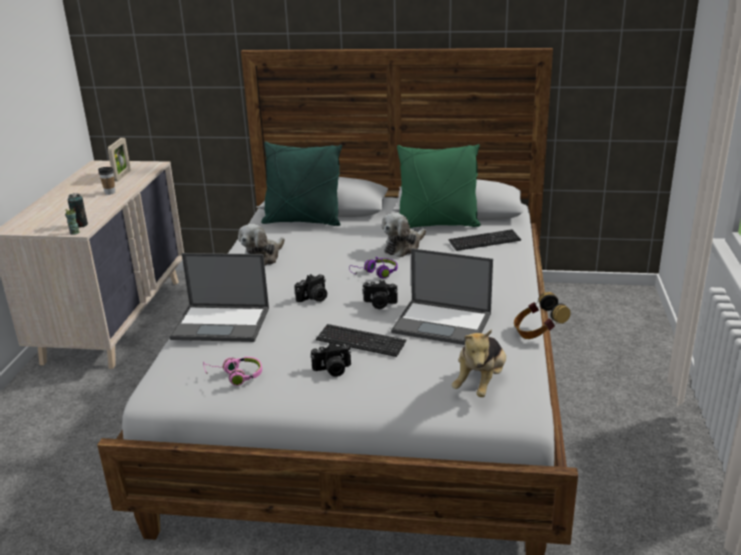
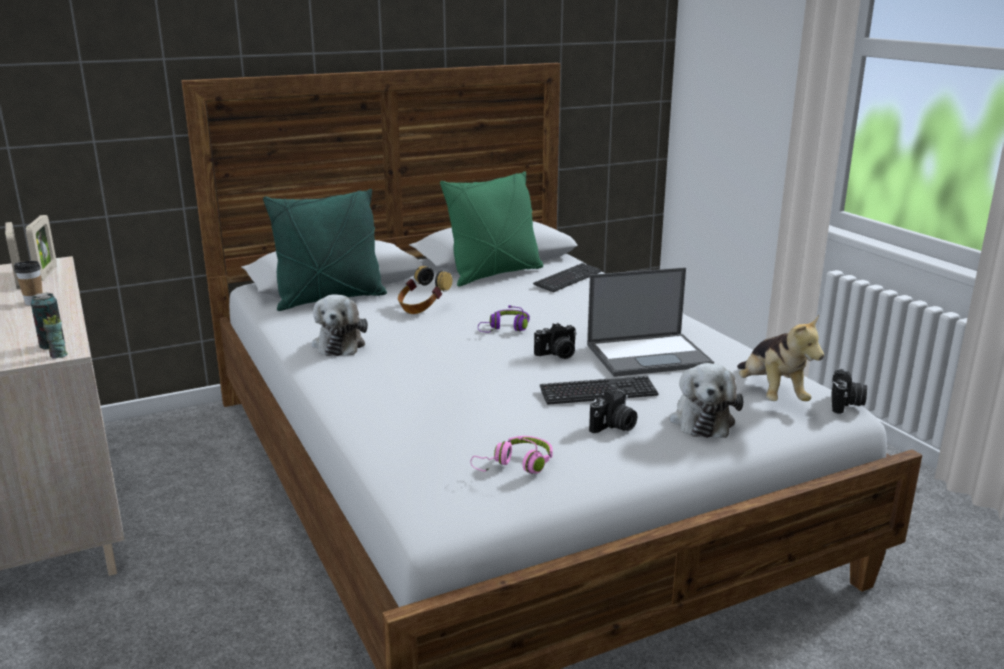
camera: 35 degrees left, 5 degrees down
laptop [169,253,269,342] -> none
camera [295,274,327,302] -> camera moved to [831,369,867,414]
plush toy [382,213,426,257] -> plush toy moved to [669,363,743,438]
headphones [514,292,571,339] -> headphones moved to [398,266,452,314]
none -> picture frame [26,215,57,281]

